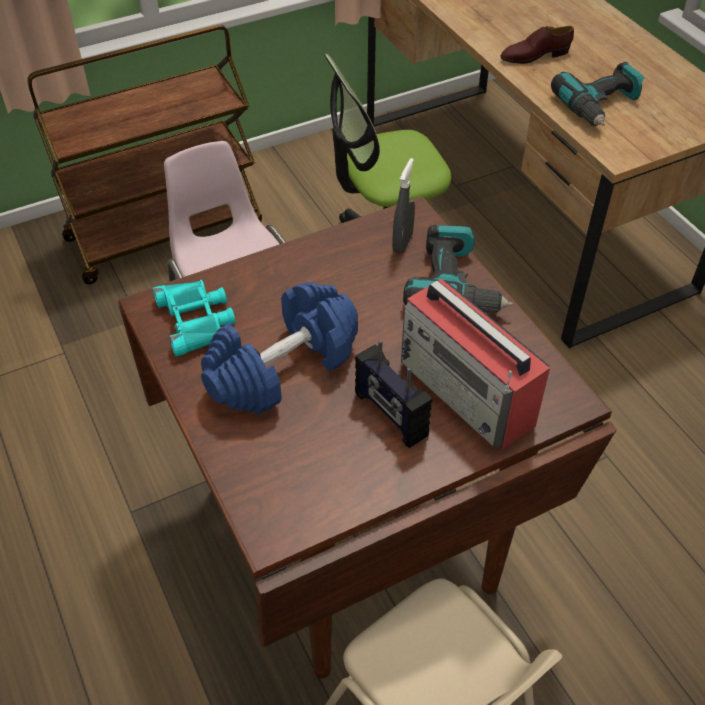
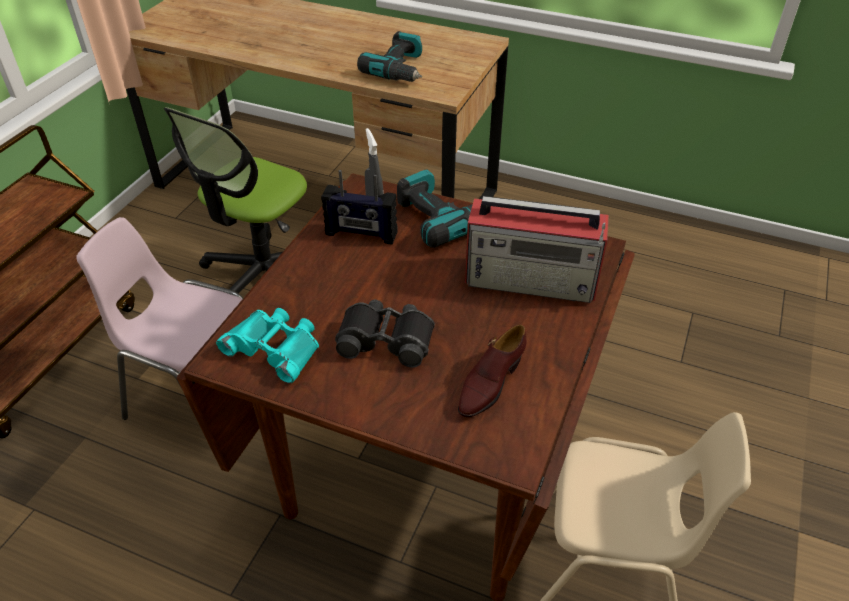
camera: 40 degrees left, 5 degrees down
blue dumbbell [201,282,358,415] -> black binoculars [335,300,435,368]
radio [355,340,432,448] -> radio moved to [321,170,398,244]
brown shoe [500,26,574,64] -> brown shoe moved to [458,325,527,418]

